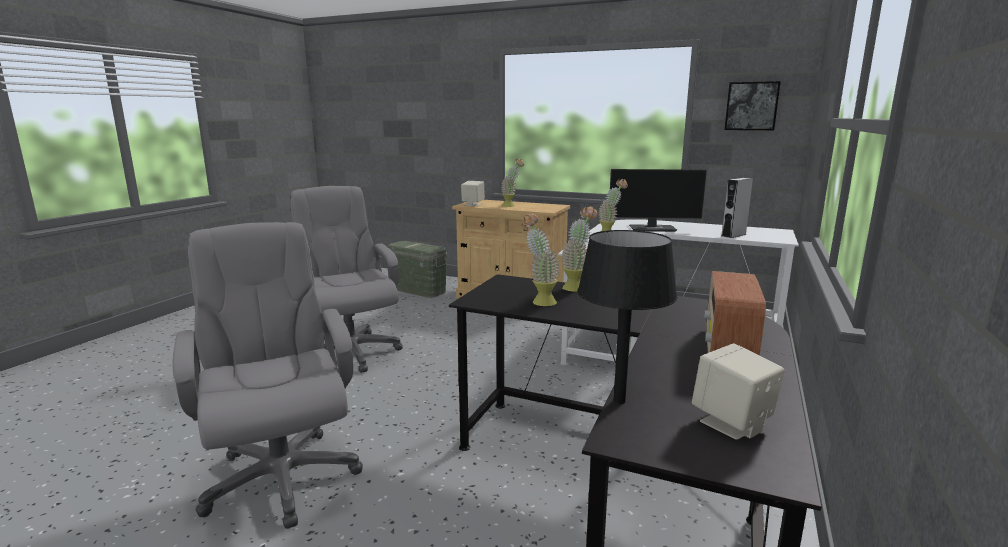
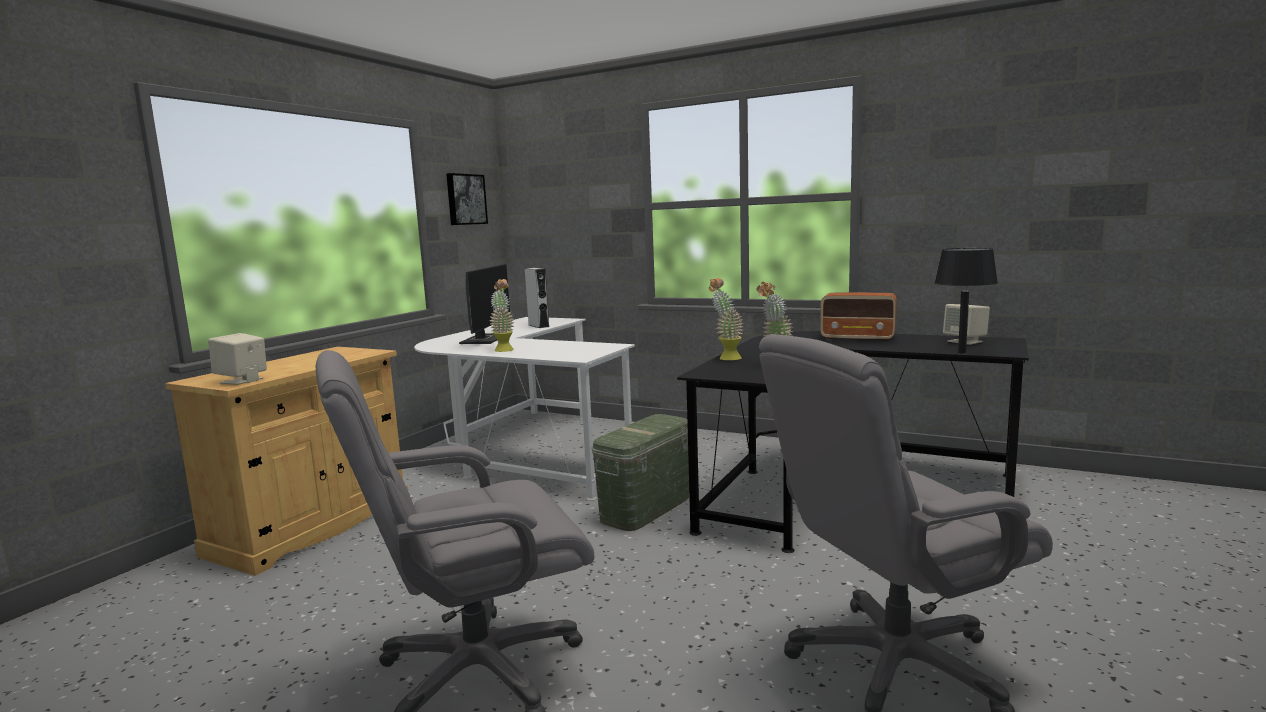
camera: 85 degrees left, 5 degrees down
green storage box [388,241,447,298] -> green storage box moved to [592,414,689,531]
potted plant [501,159,524,207] -> none

